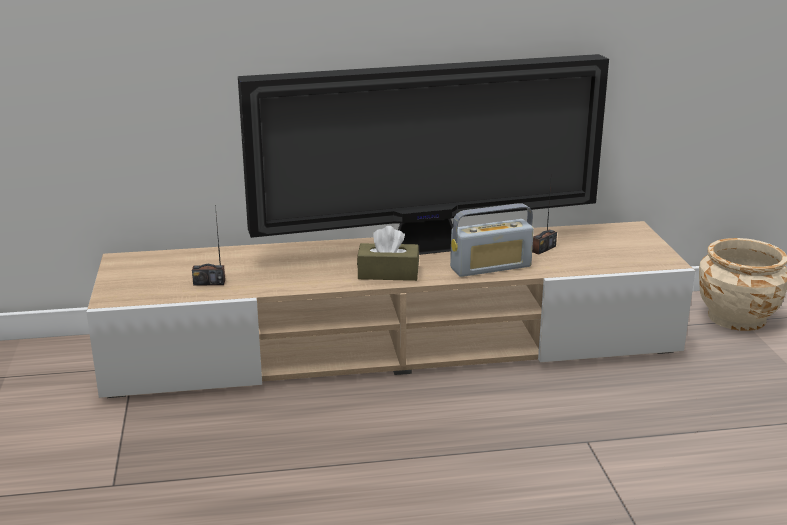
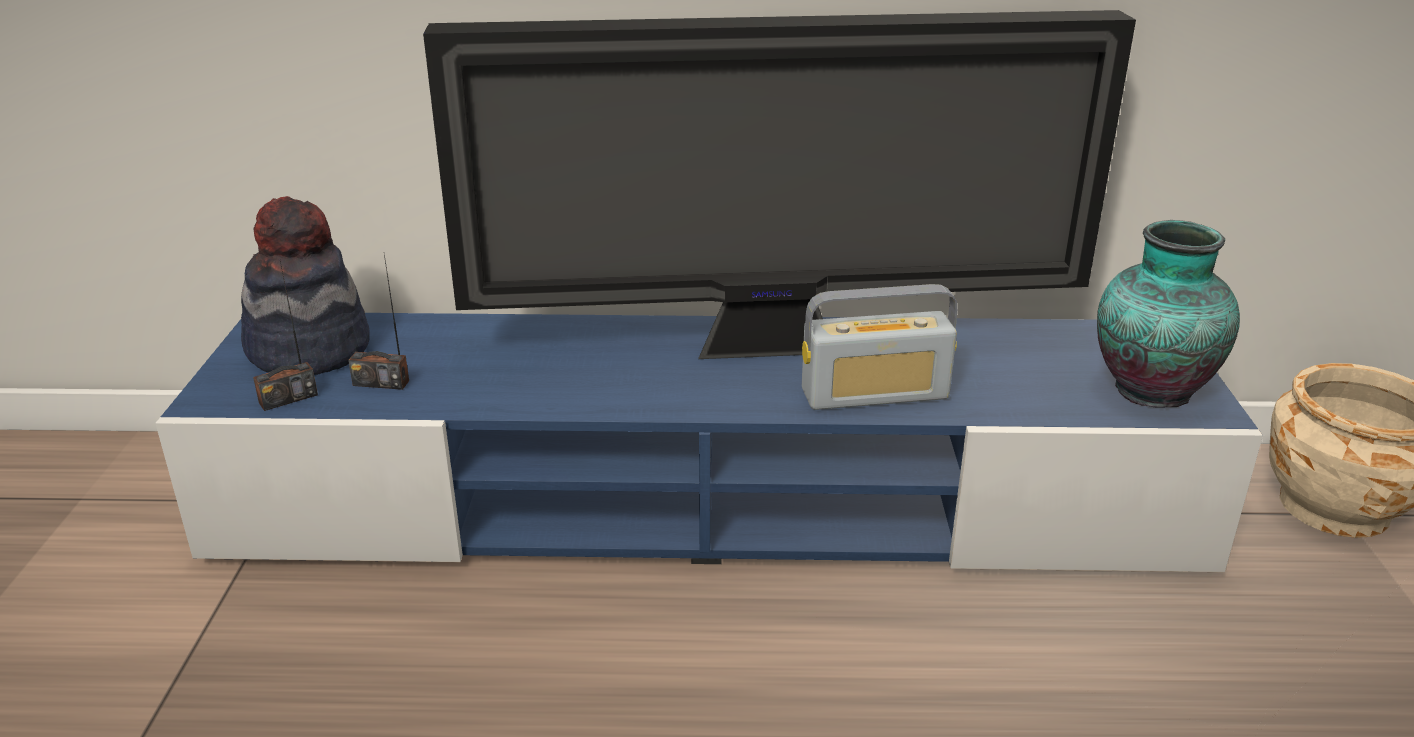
camera: 10 degrees right, 5 degrees up
beige tv stand [86,221,695,398] -> blue tv stand [155,313,1263,572]
brown tissue box [357,226,419,281] -> none
radio [532,182,557,255] -> radio moved to [253,261,318,411]
none -> hat [241,196,370,375]
none -> vase [1097,220,1240,408]

